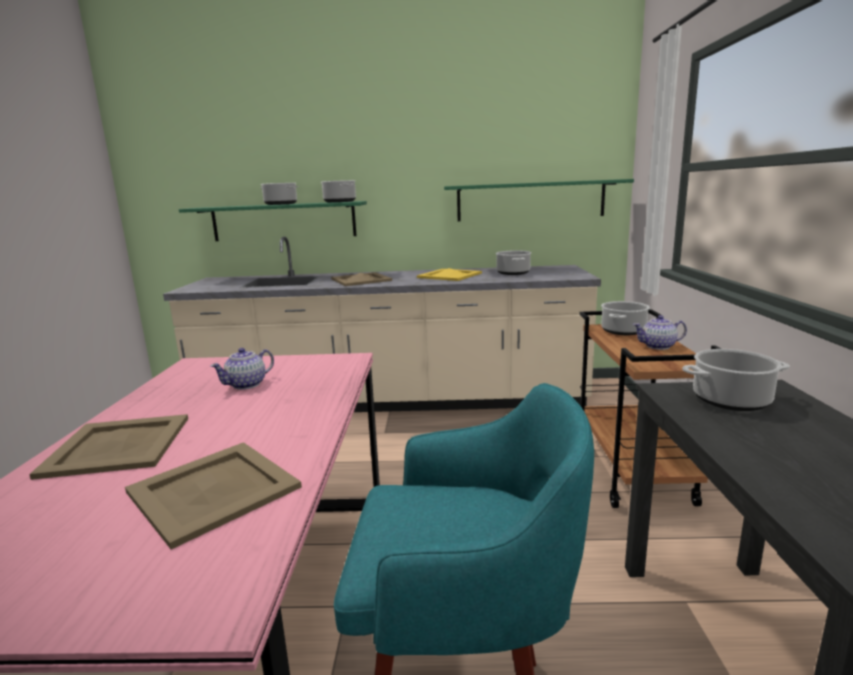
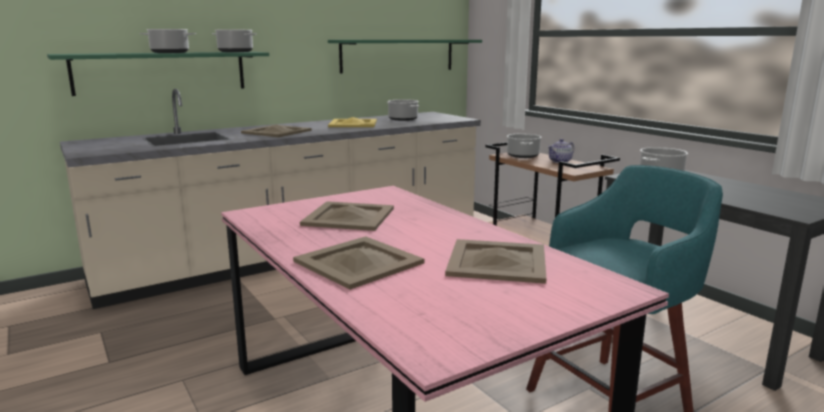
camera: 35 degrees left, 0 degrees up
teapot [210,348,274,390] -> beige tray [300,201,394,231]

